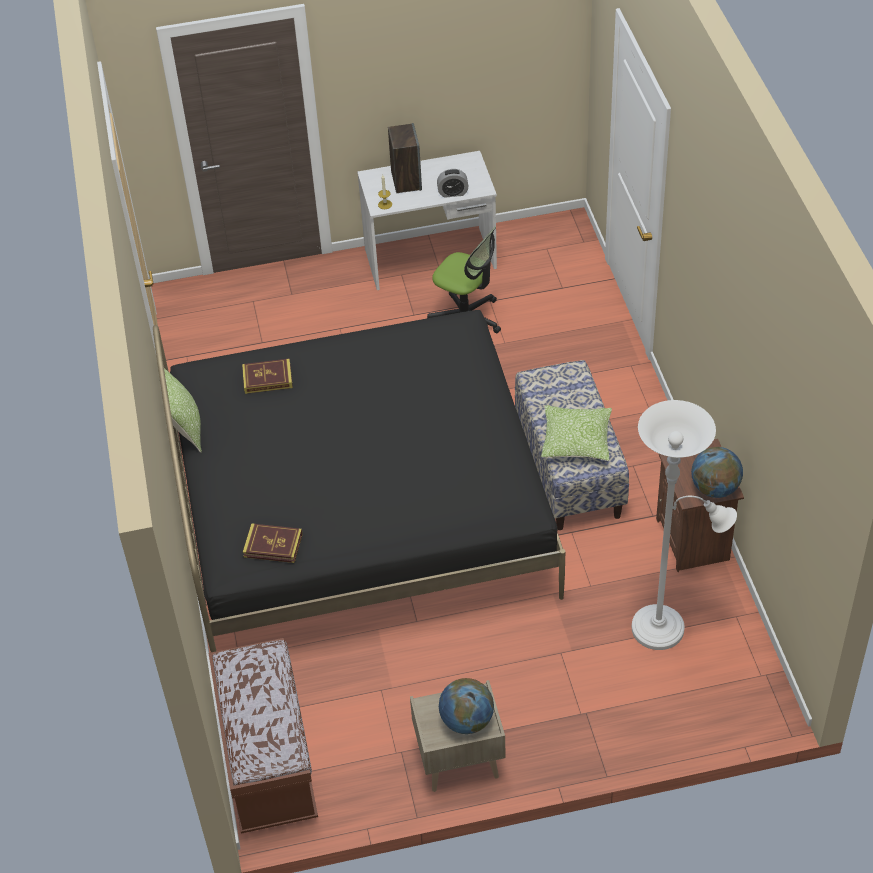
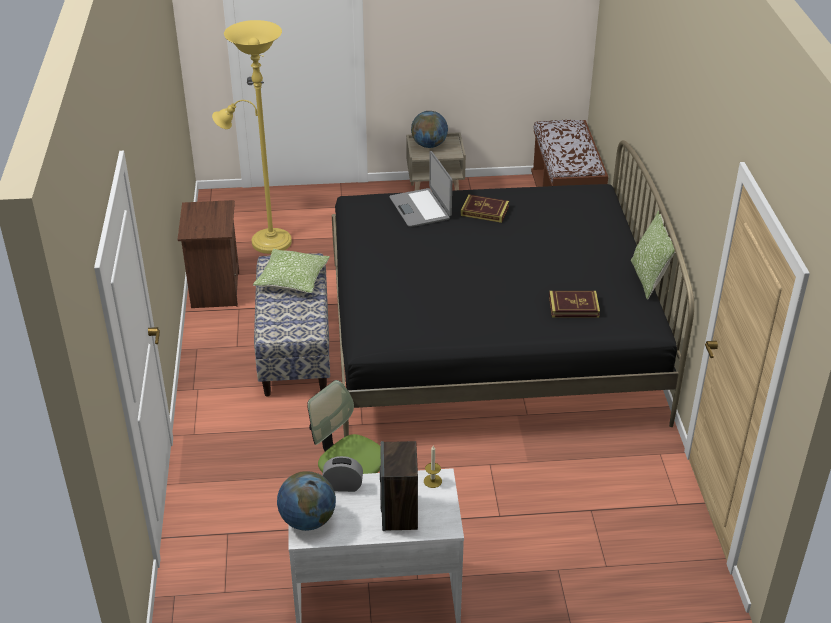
camera: 175 degrees left, 10 degrees down
book [243,523,303,563] -> book moved to [461,194,509,223]
white floor lamp [632,400,737,650] -> yellow floor lamp [212,20,292,254]
globe [691,447,743,498] -> globe moved to [277,471,336,531]
none -> laptop [389,151,452,227]

